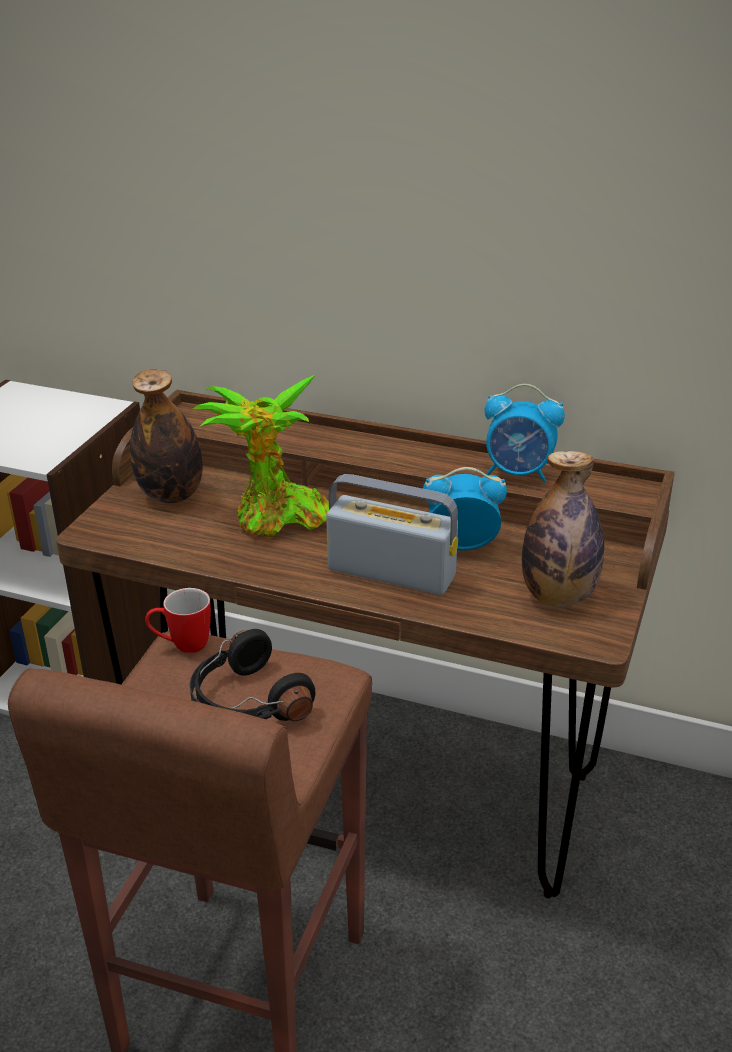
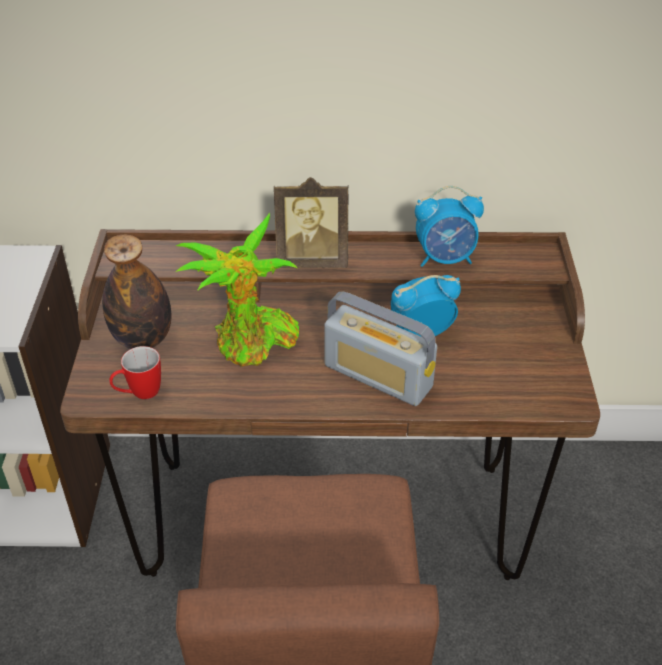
camera: 20 degrees left, 10 degrees up
mug [145,588,211,653] -> mug moved to [109,346,161,399]
black headphones [189,629,315,721] -> none
radio [326,474,458,595] -> radio turned 150 degrees counterclockwise [324,291,437,406]
bottle [522,451,604,607] -> none
none -> picture frame [274,177,348,268]

